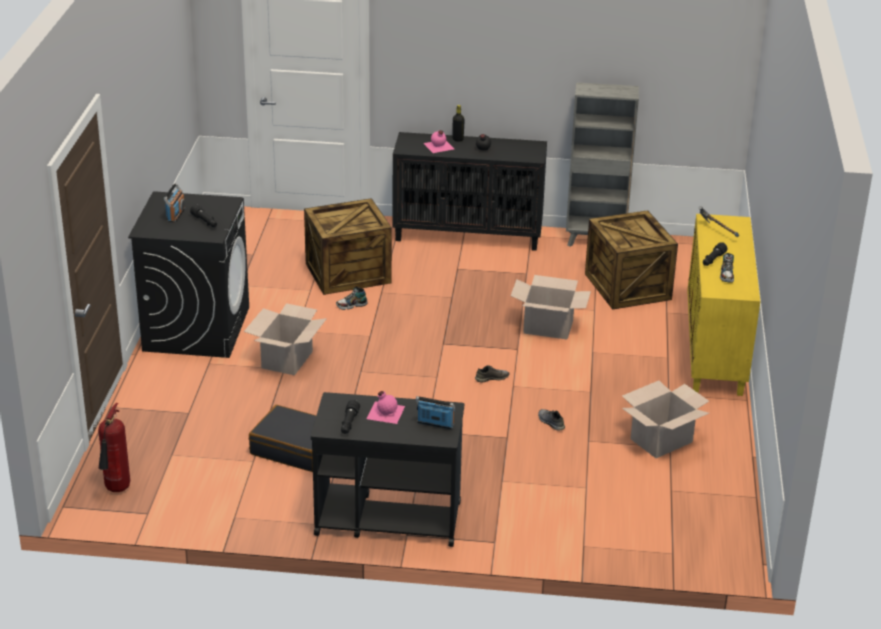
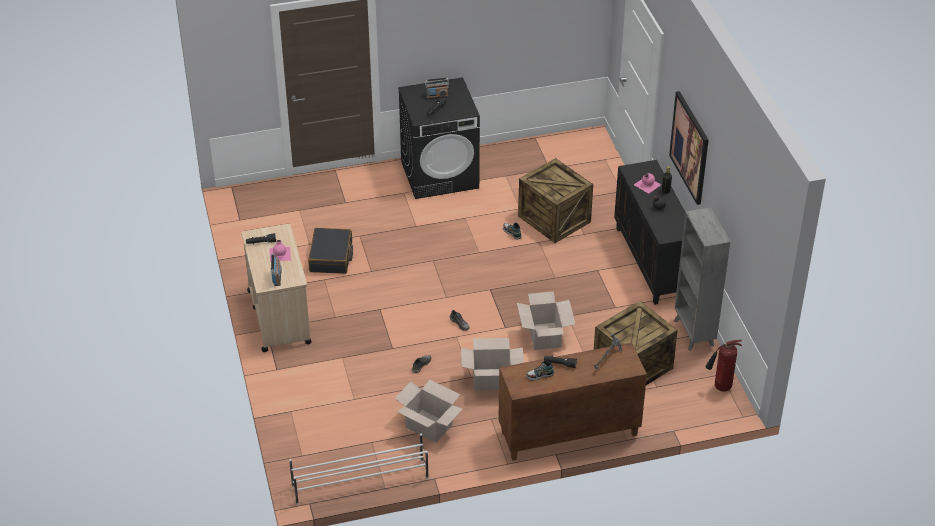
camera: 70 degrees right, 10 degrees up
fire extinguisher [98,403,130,492] -> fire extinguisher moved to [706,340,742,392]
cardboard box [244,303,327,375] -> cardboard box moved to [461,338,524,391]
black cart [311,392,464,547] -> beige cart [241,223,311,352]
yellow cabinet [687,214,761,396] -> brown cabinet [498,343,647,461]
none -> white shoe rack [289,433,429,505]
none -> picture [669,91,709,205]

